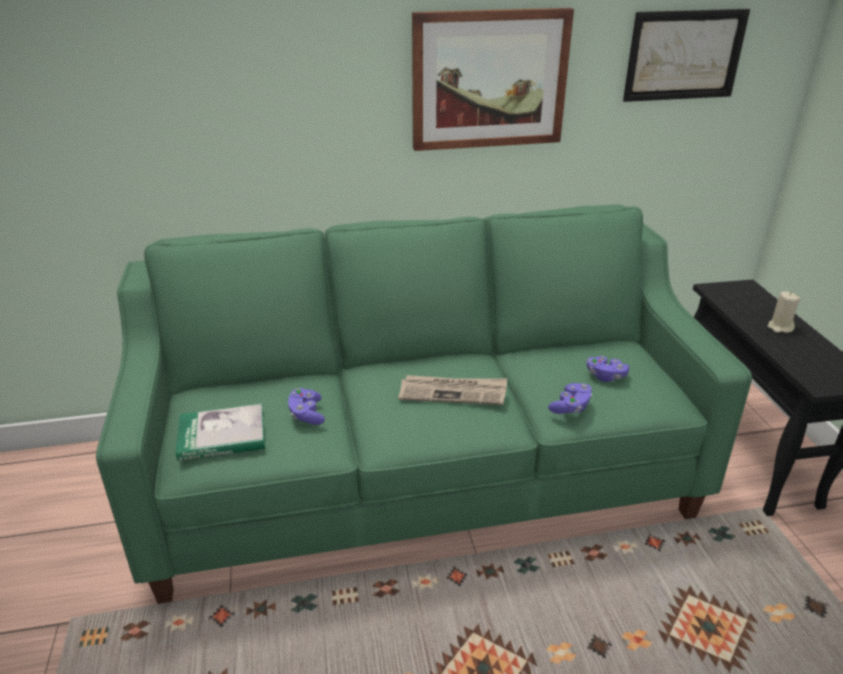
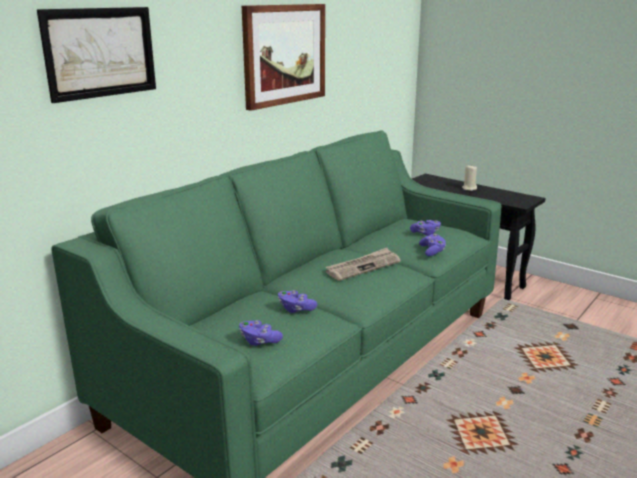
camera: 40 degrees left, 10 degrees down
book [175,404,265,461] -> purple game controller [239,320,283,346]
picture [623,9,750,102] -> picture moved to [37,7,156,103]

